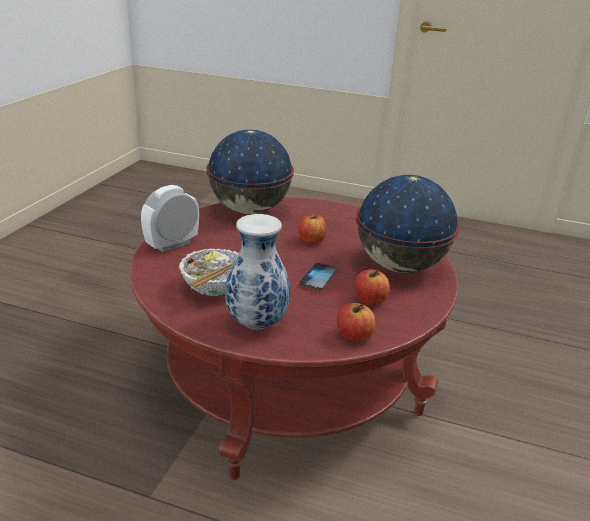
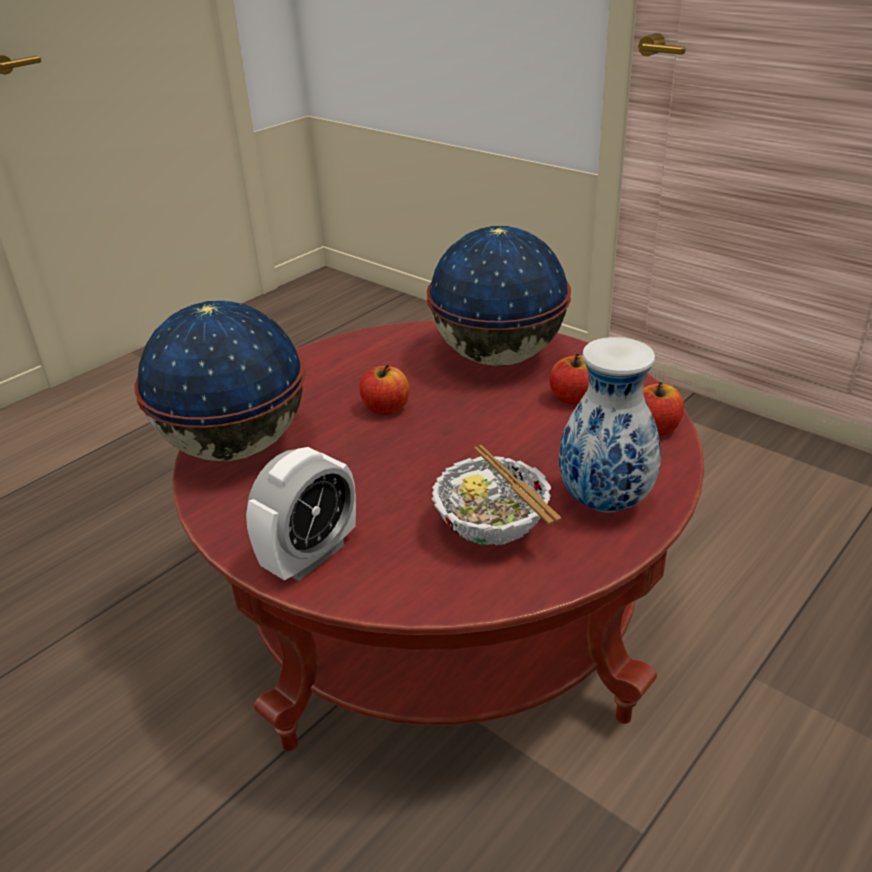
camera: 65 degrees left, 5 degrees up
alarm clock [141,185,199,252] -> alarm clock turned 120 degrees counterclockwise [246,447,356,581]
phone [299,263,338,290] -> none

